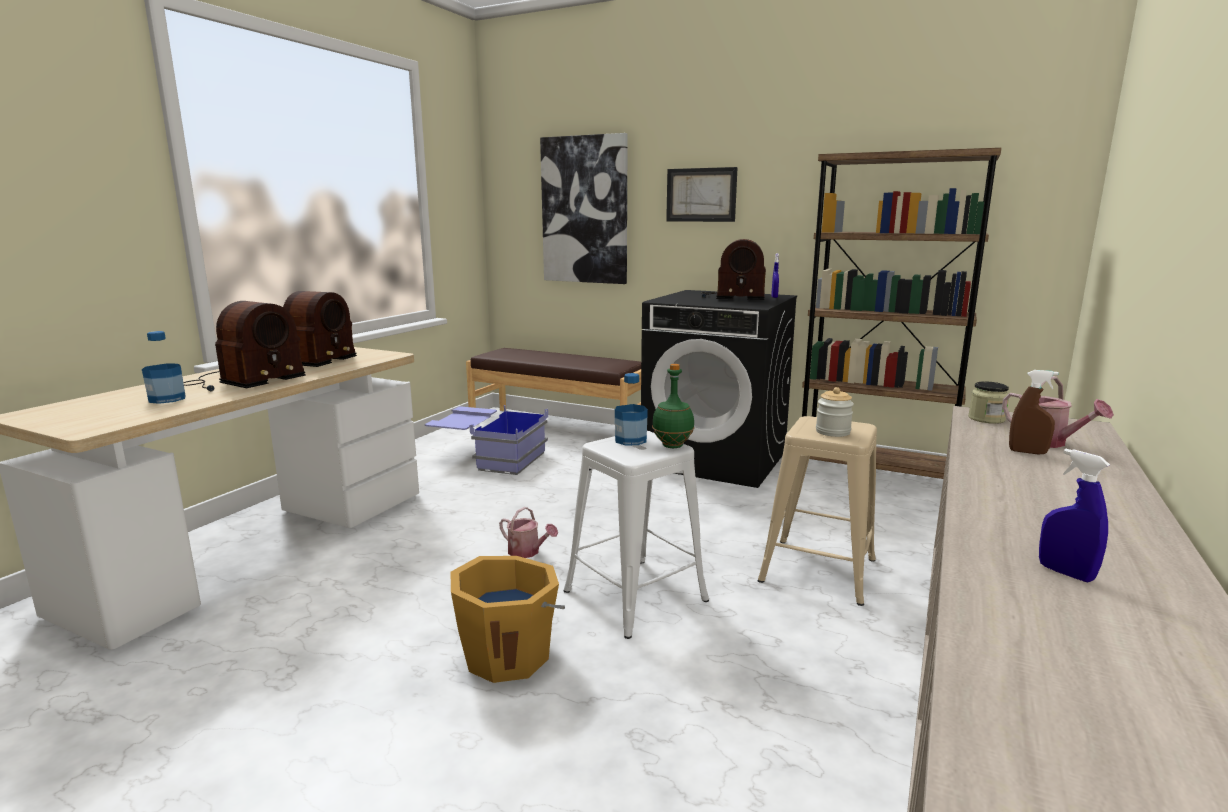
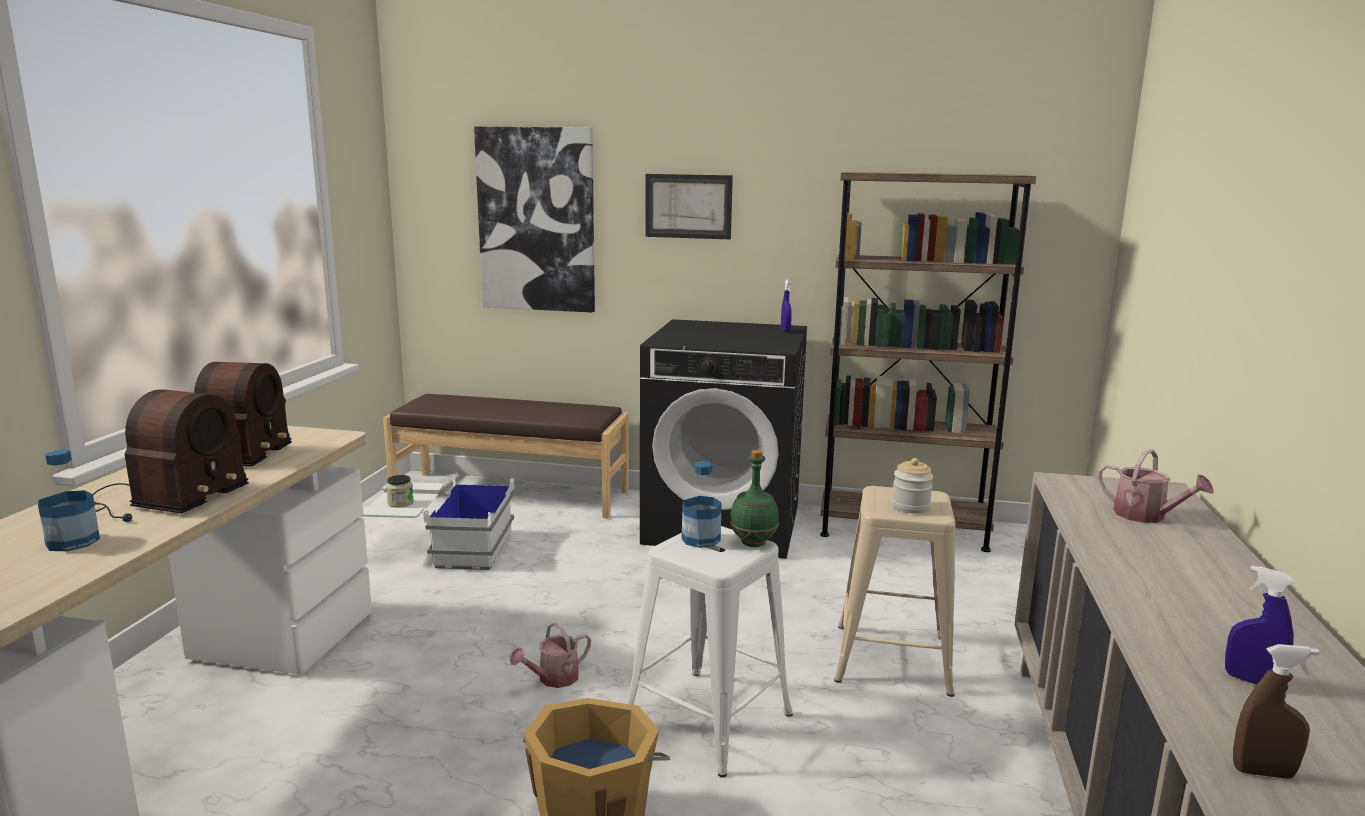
camera: 15 degrees left, 0 degrees up
blue storage box [425,405,548,475] -> white storage box [362,476,514,570]
watering can [499,507,558,558] -> watering can turned 120 degrees clockwise [510,622,591,688]
radio [702,239,766,300] -> none
jar [968,381,1009,424] -> jar moved to [386,475,414,507]
brown spray bottle [1009,370,1058,454] -> brown spray bottle moved to [1233,644,1320,779]

